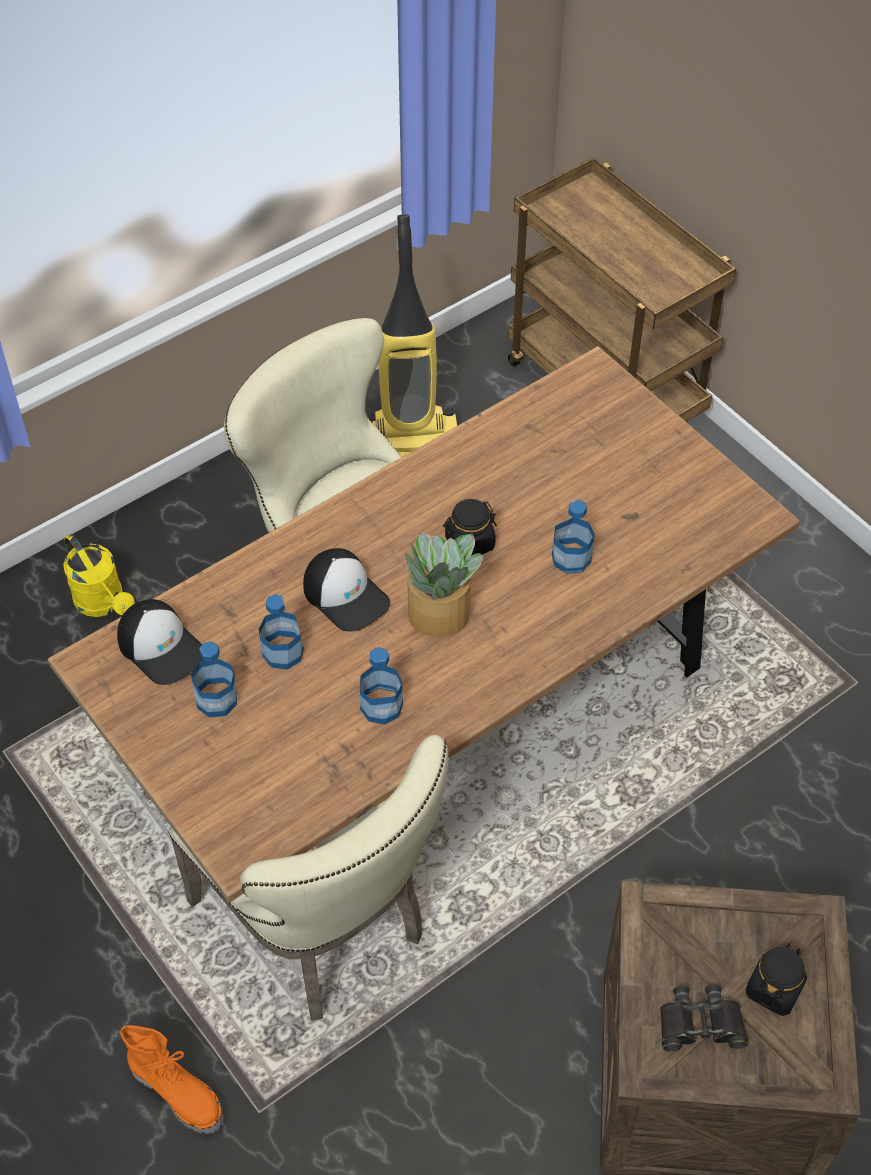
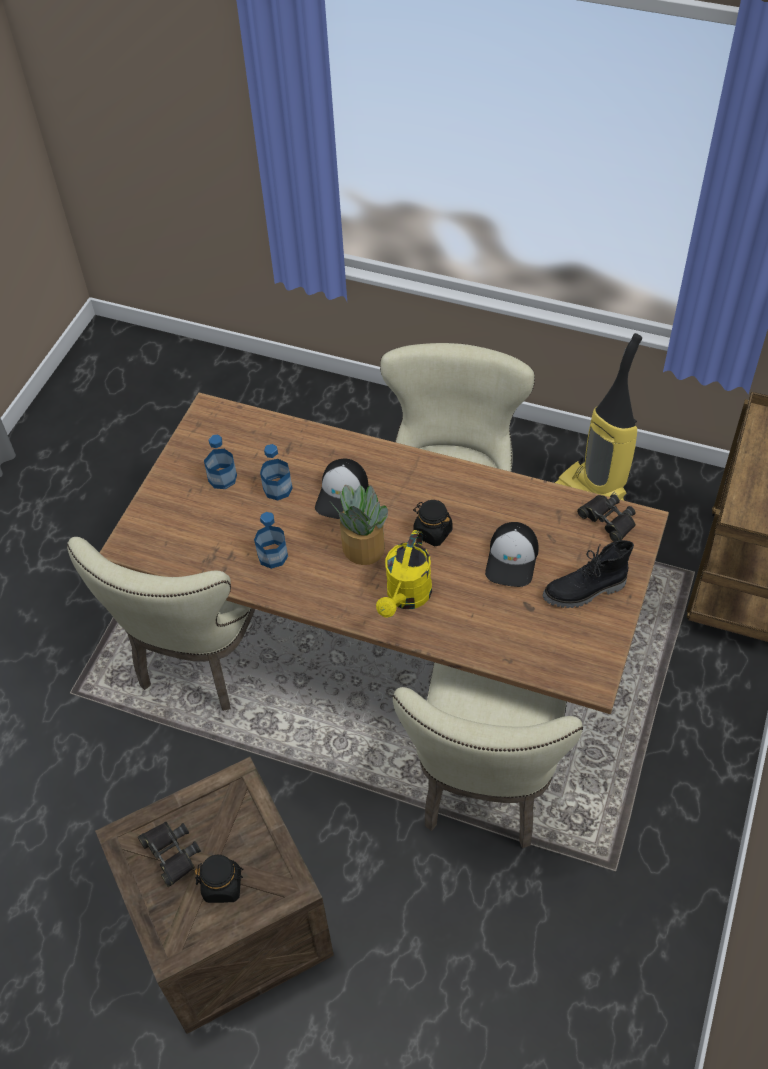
camera: 60 degrees right, 0 degrees up
yellow watering can [63,534,135,617] -> yellow watering can moved to [376,530,432,617]
cap [117,599,204,685] -> cap moved to [485,522,539,587]
orange boot [120,1025,224,1134] -> none
bottle [552,500,595,574] -> none
none -> beige chair [393,662,583,848]
none -> black boot [543,540,634,608]
none -> black binoculars [577,494,636,542]

